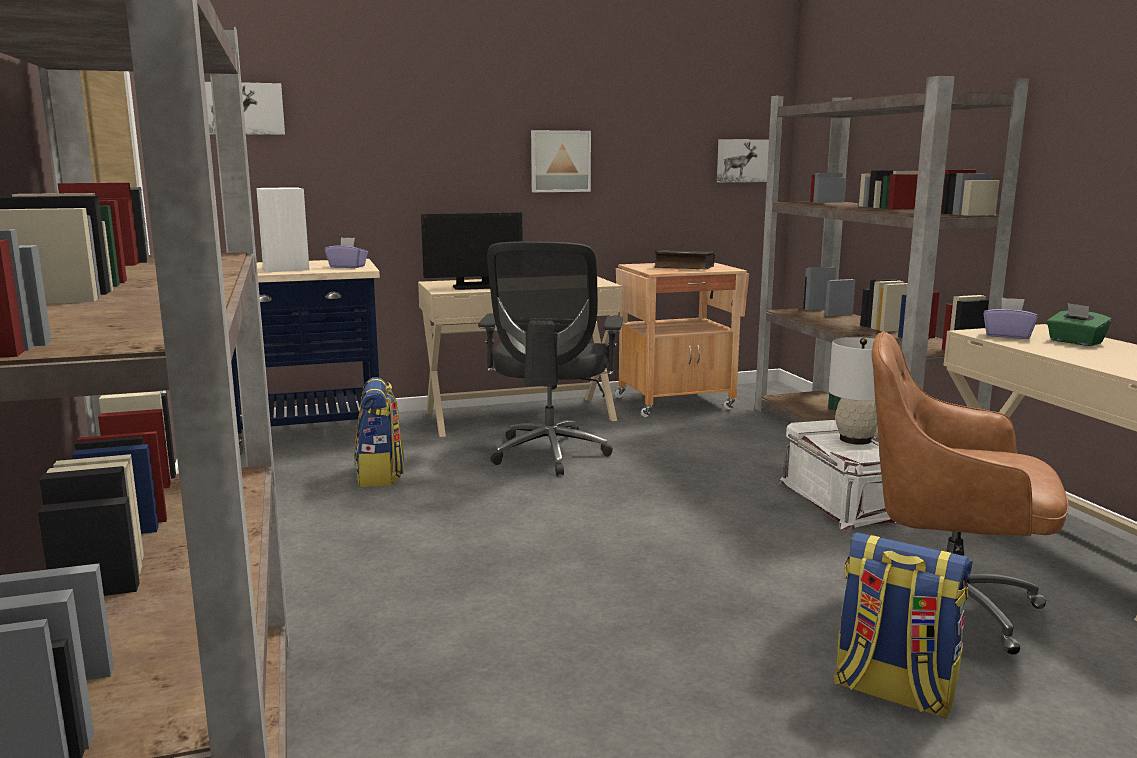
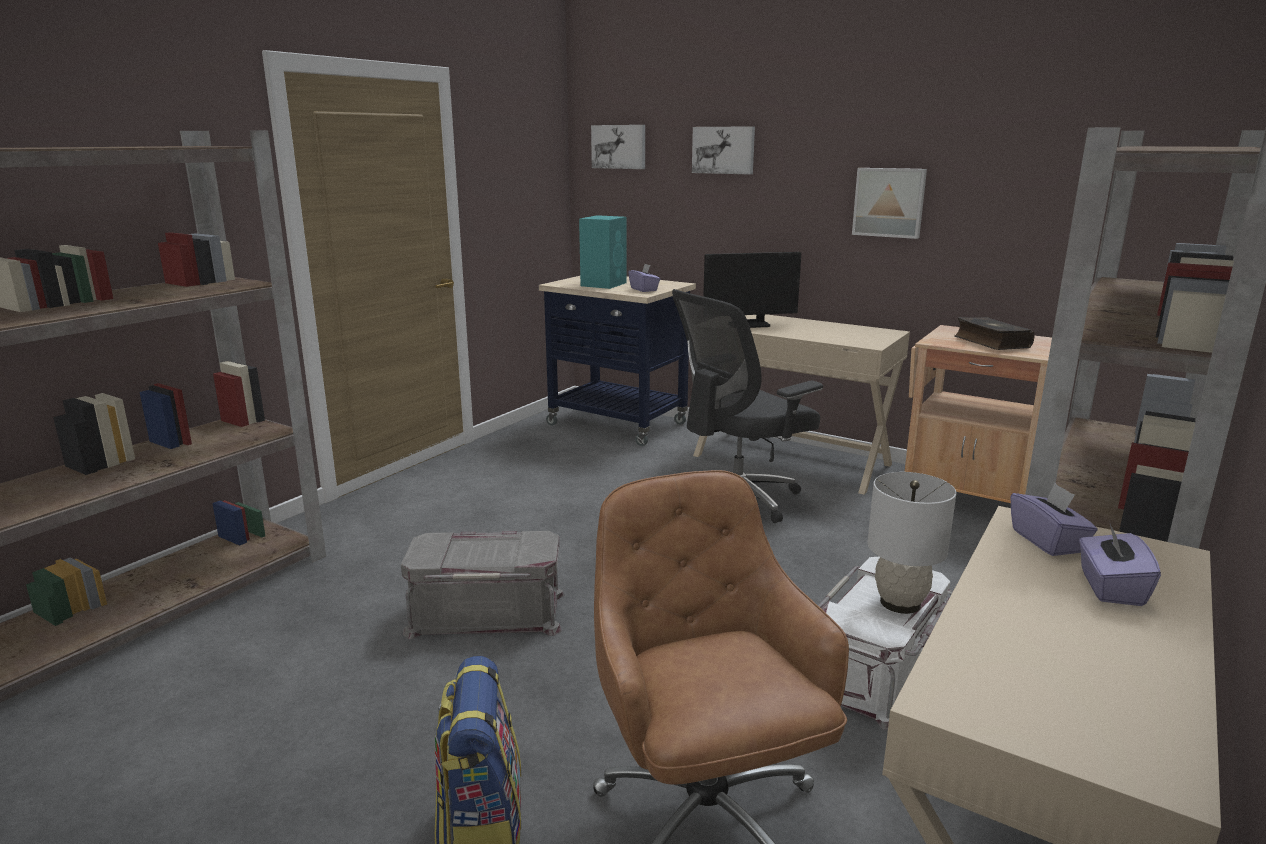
camera: 50 degrees right, 5 degrees up
white speaker [256,187,309,272] -> turquoise speaker [579,215,627,289]
backpack [354,377,404,487] -> none
monitor [421,212,523,290] -> monitor turned 45 degrees counterclockwise [703,252,801,328]
picture [717,139,769,183] -> picture moved to [692,126,755,175]
green tissue box [1047,303,1112,346] -> purple tissue box [1079,524,1161,606]
none -> grey storage box [401,531,564,639]

